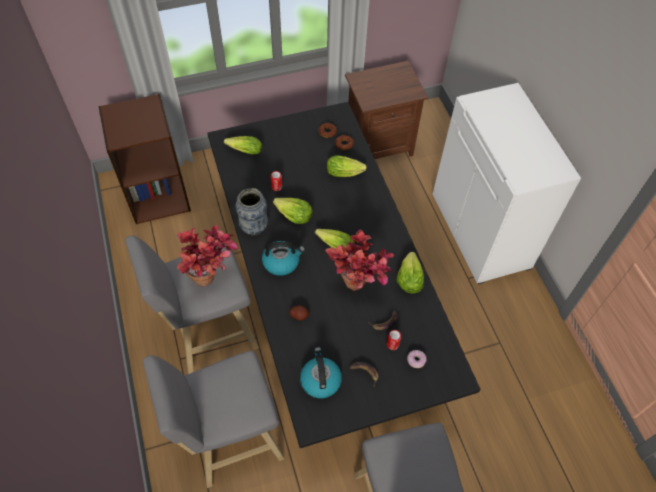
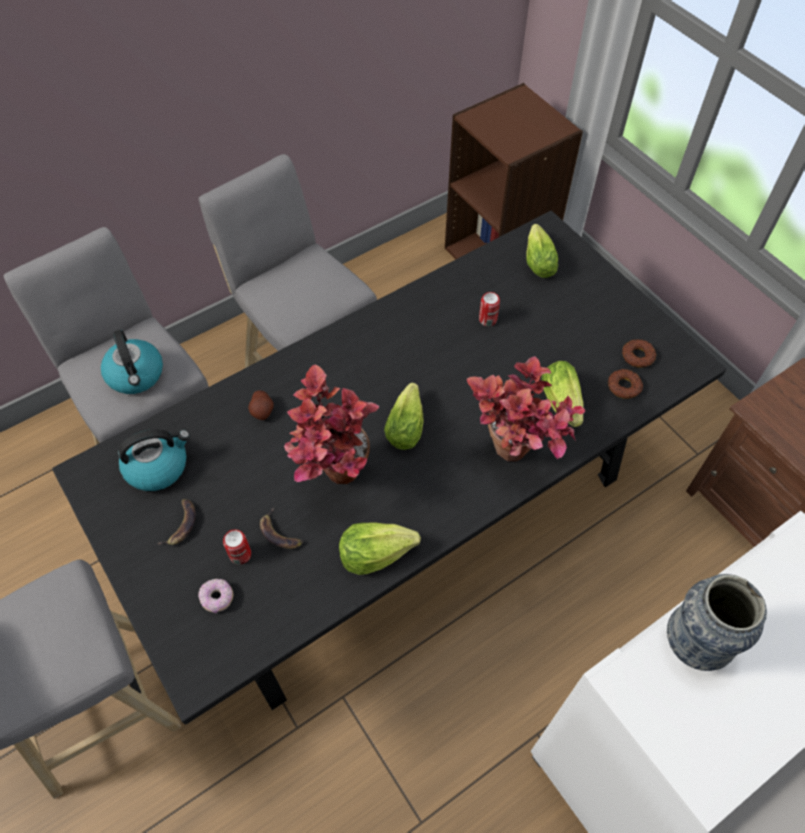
camera: 75 degrees right, 0 degrees up
potted plant [177,226,237,287] -> potted plant moved to [467,356,585,461]
vase [235,188,268,236] -> vase moved to [667,574,767,671]
kettle [262,241,305,276] -> kettle moved to [101,330,163,394]
lettuce [273,198,313,224] -> none

